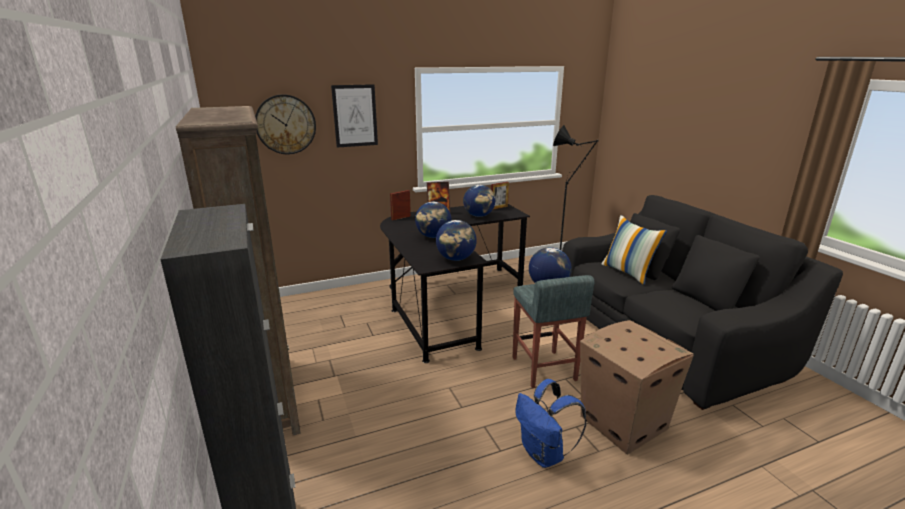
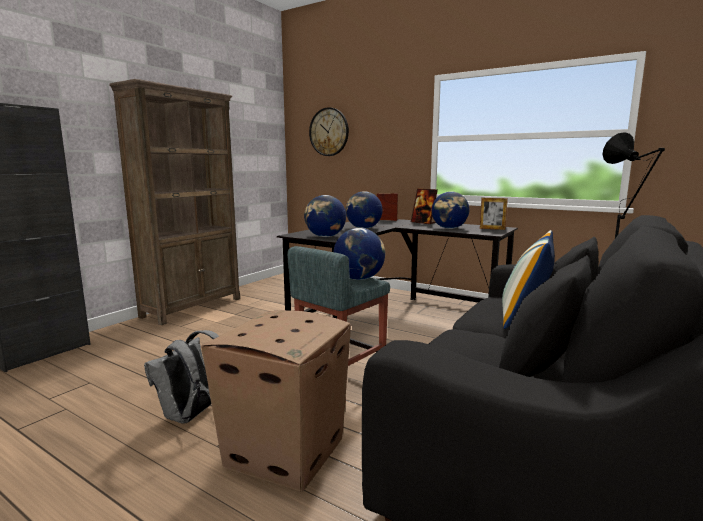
camera: 55 degrees right, 10 degrees down
picture [331,84,378,148] -> none
blue backpack [515,379,587,468] -> grey backpack [144,330,219,424]

